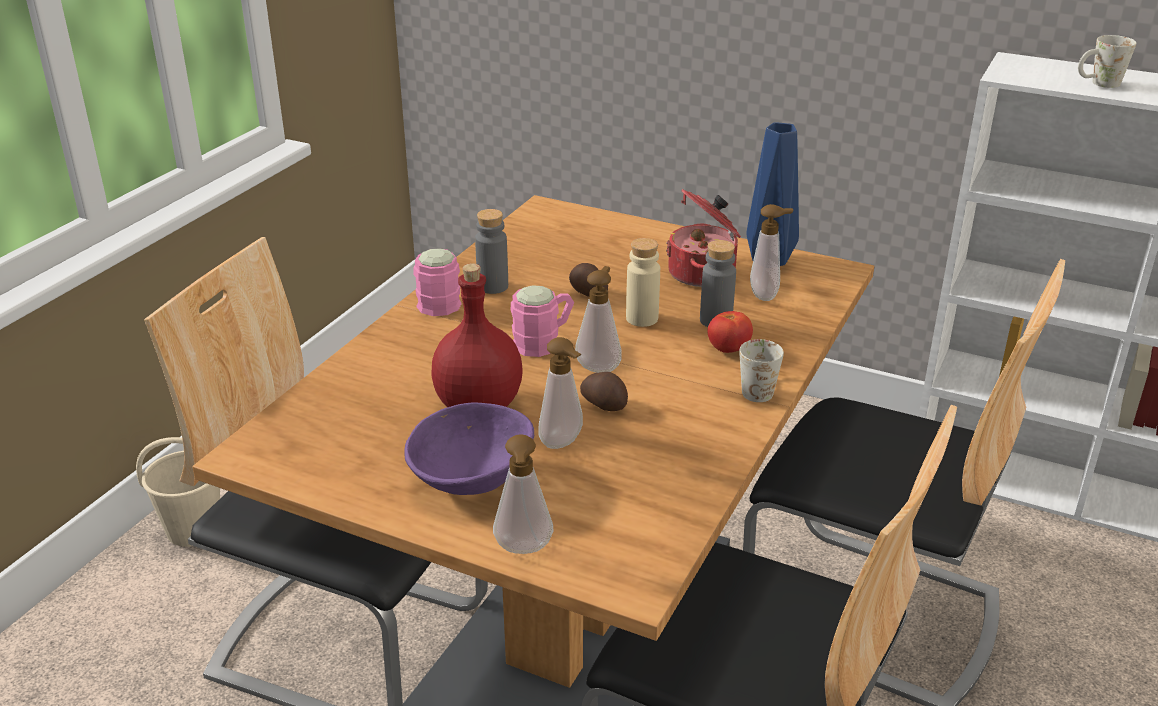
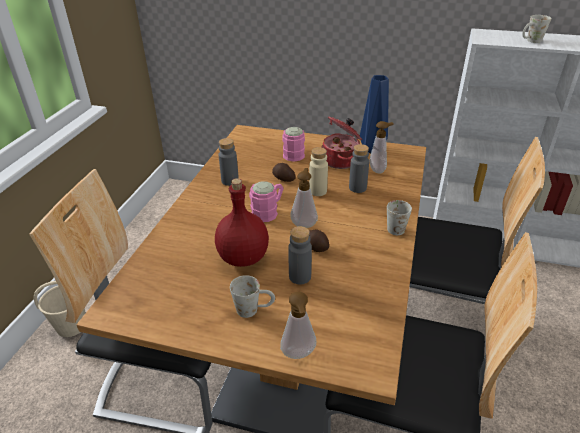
camera: 10 degrees left, 5 degrees up
purple bowl [404,403,534,495] -> white mug [230,275,275,318]
pink mug [413,248,462,316] -> pink mug moved to [283,127,305,162]
soap dispenser [538,337,583,449] -> grey bottle [288,226,312,284]
tomato [708,311,753,353] -> none

